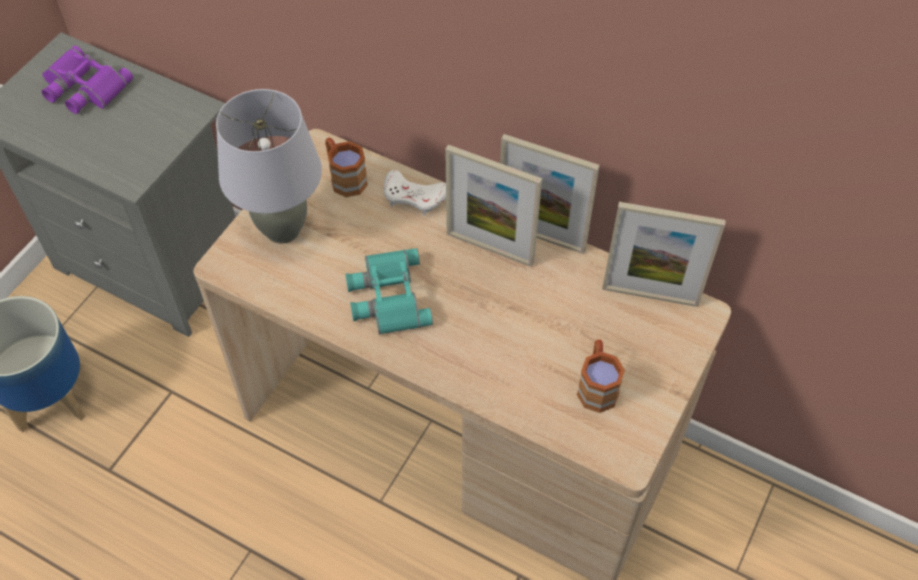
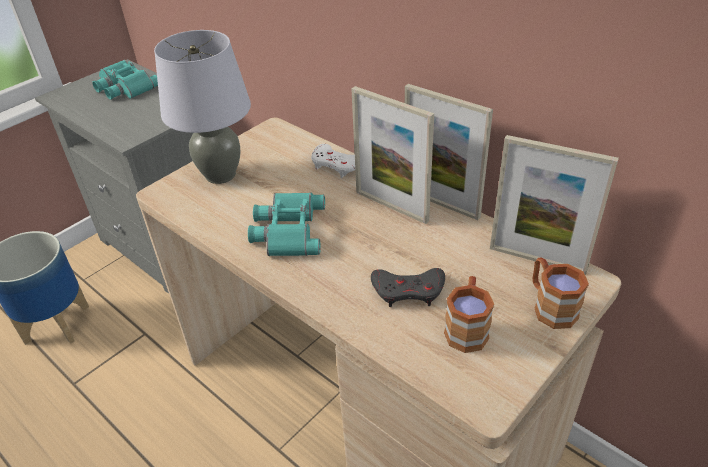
camera: 15 degrees right, 15 degrees down
purple binoculars [42,46,133,114] -> turquoise binoculars [93,60,158,100]
brown mug [325,137,368,197] -> brown mug moved to [533,257,589,329]
none -> grey game controller [371,268,445,307]

